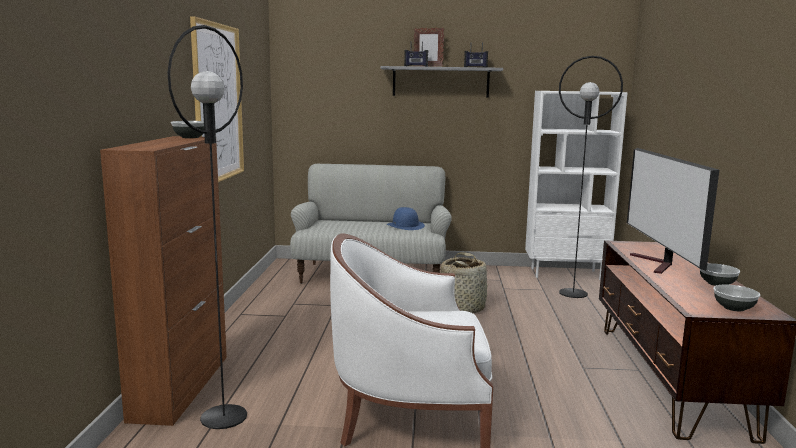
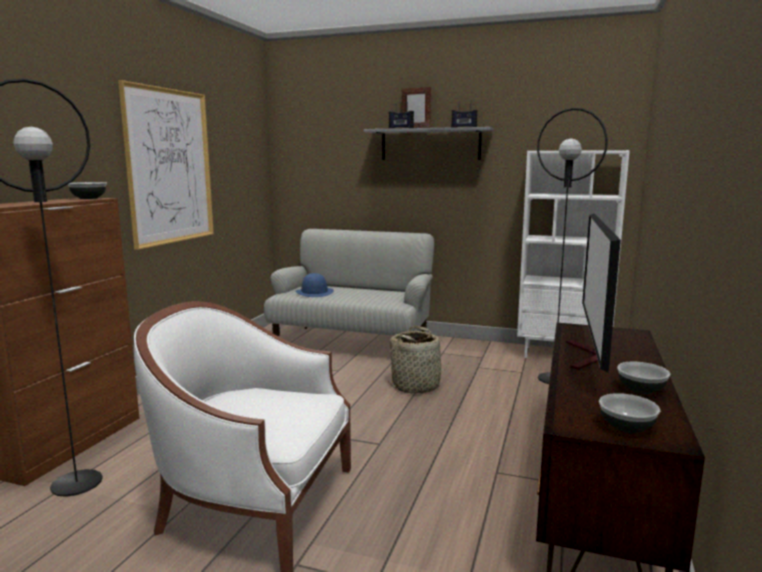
camera: 15 degrees right, 0 degrees up
blue hat [387,207,425,230] -> blue hat moved to [295,273,334,297]

